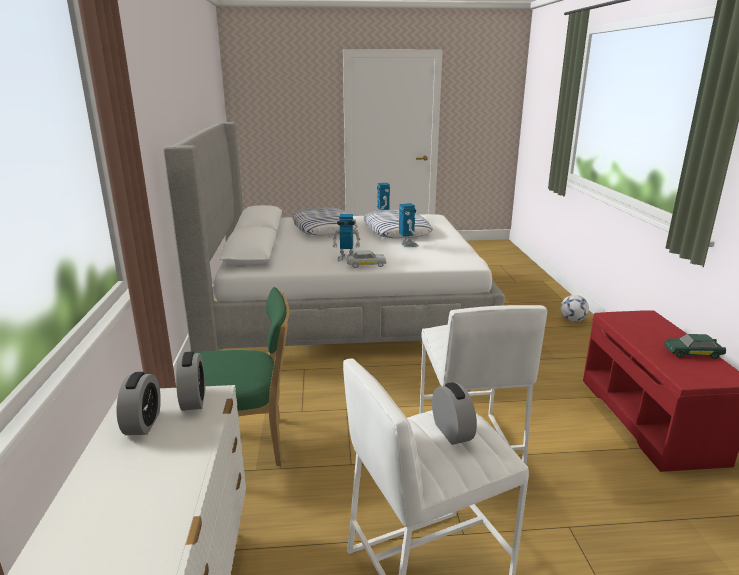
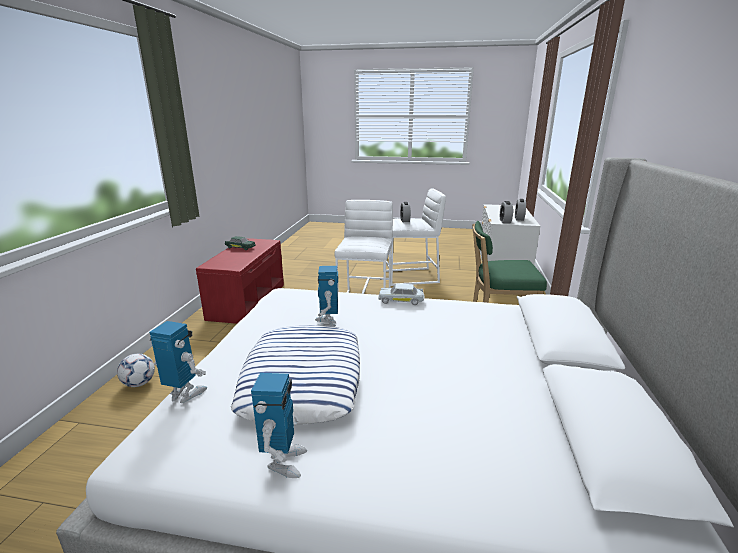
camera: 165 degrees left, 0 degrees up
pillow [292,208,358,236] -> none
toy robot [333,214,360,262] -> toy robot moved to [149,321,207,403]

